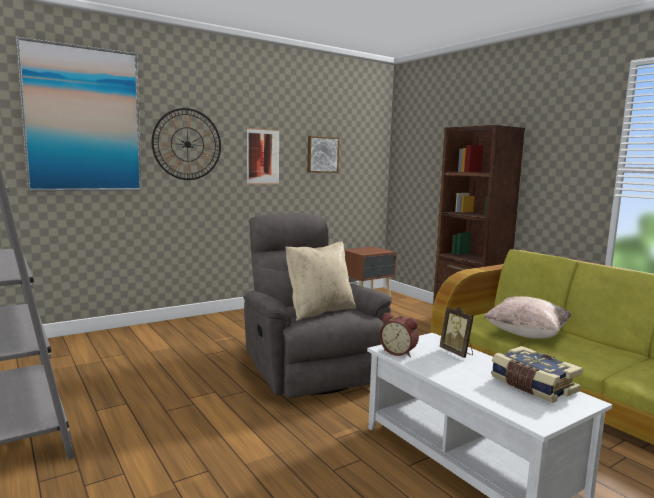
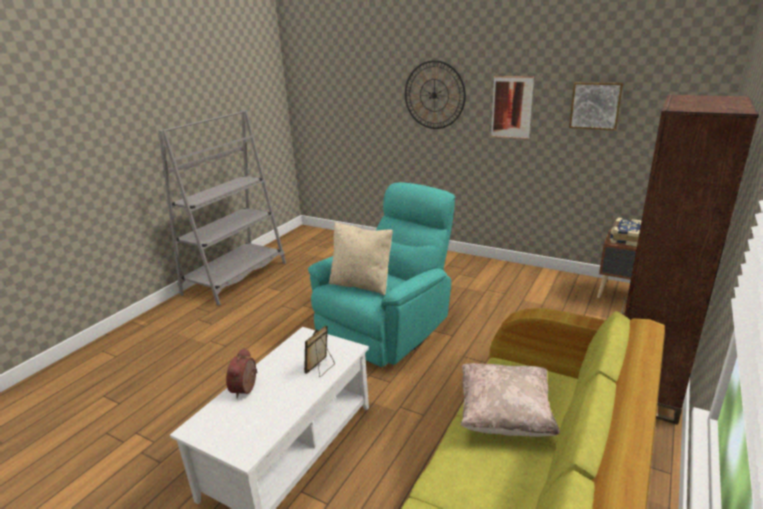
camera: 65 degrees right, 15 degrees up
picture [16,37,142,191] -> none
grey armchair [243,213,392,398] -> turquoise armchair [308,182,456,367]
alarm clock [379,312,419,357] -> alarm clock moved to [226,348,257,398]
book [491,346,583,403] -> book moved to [610,217,642,247]

